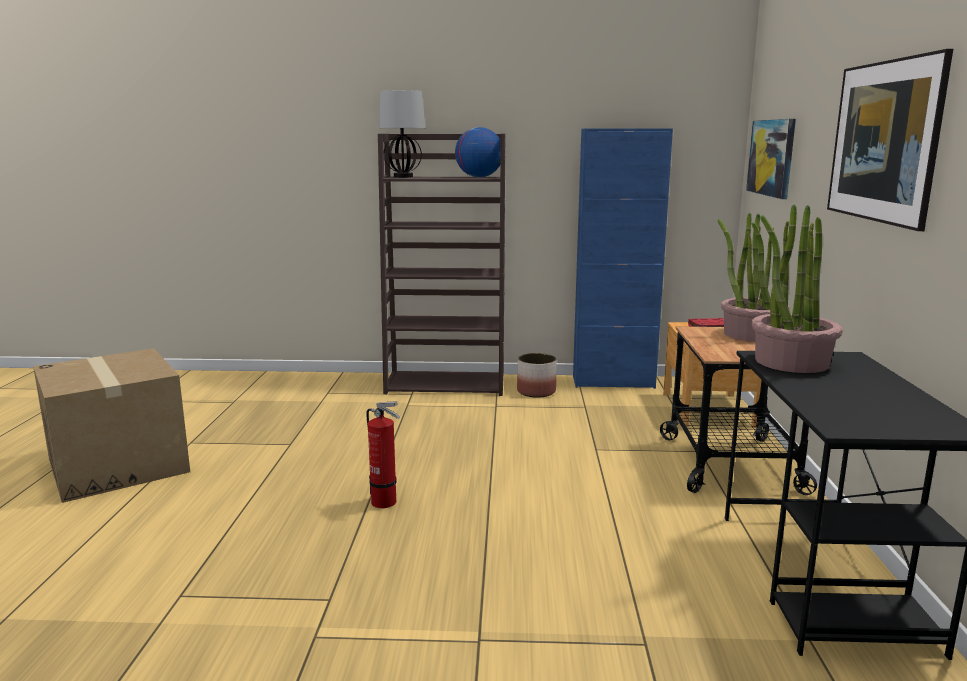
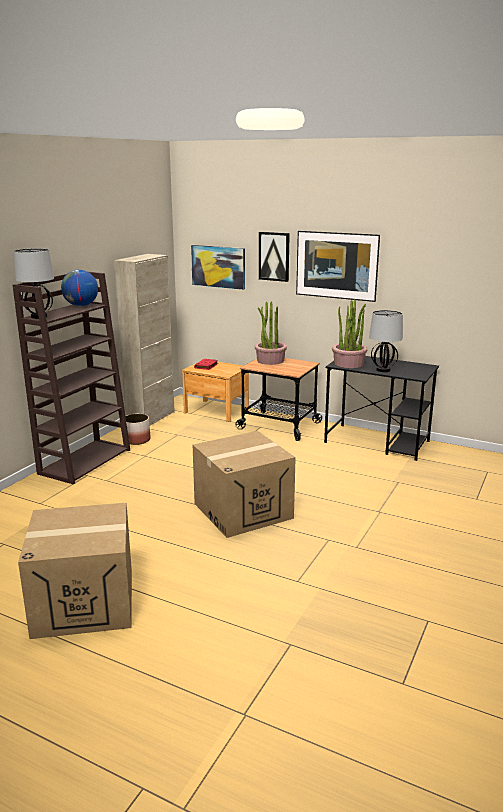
camera: 65 degrees left, 5 degrees up
fire extinguisher [366,401,400,508] -> cardboard box [193,431,296,538]
blue cabinet [573,128,673,389] -> beige cabinet [114,254,175,425]
none -> picture [259,232,290,282]
none -> table lamp [369,310,403,372]

